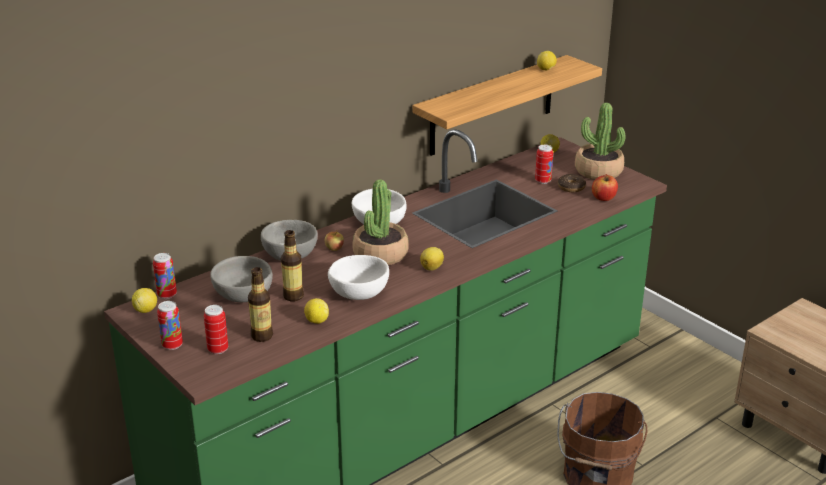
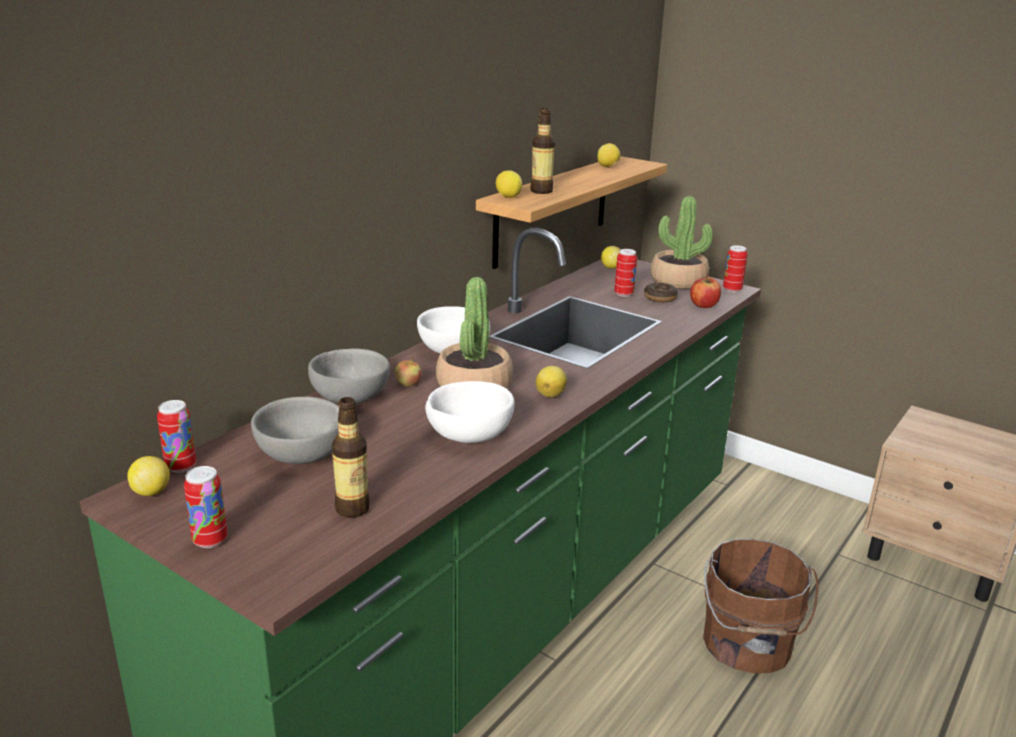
camera: 15 degrees left, 5 degrees down
can [204,305,228,354] -> can moved to [723,245,747,292]
bottle [281,230,304,301] -> bottle moved to [530,108,555,194]
lemon [304,298,329,324] -> lemon moved to [496,170,522,198]

